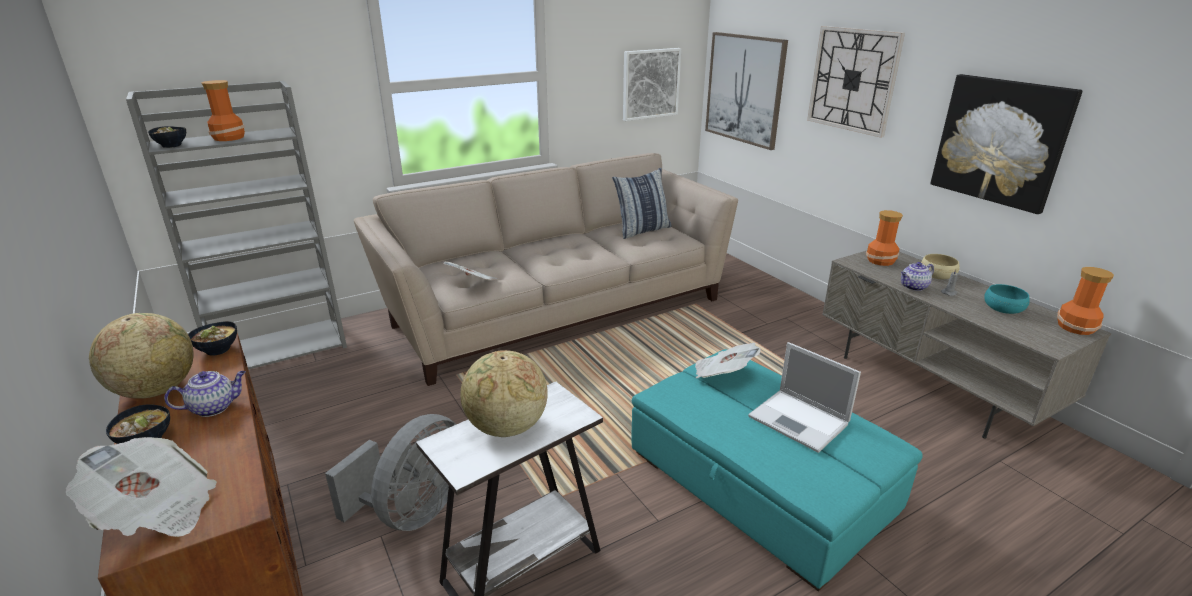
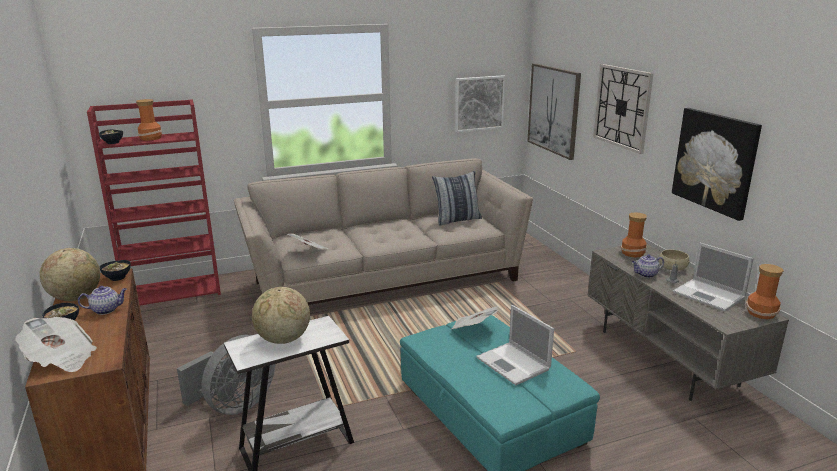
camera: 10 degrees right, 5 degrees down
grey bookcase [126,81,347,370] -> red bookcase [87,99,221,305]
turquoise bowl [984,284,1030,314] -> laptop [673,243,754,312]

